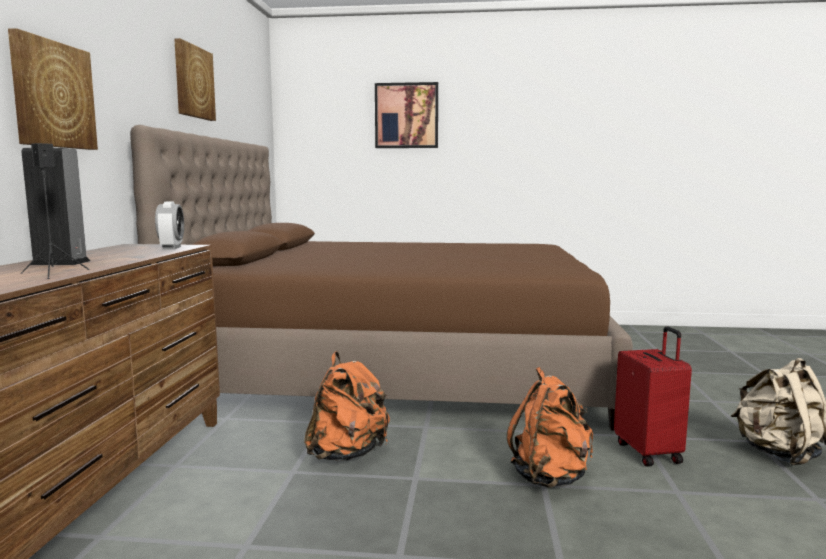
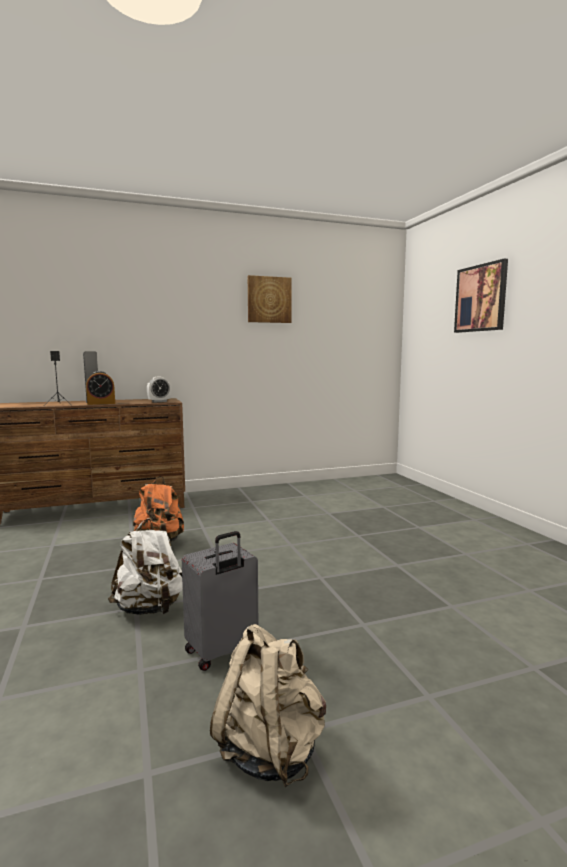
camera: 65 degrees right, 0 degrees up
picture [8,28,98,150] -> none
brown bed [130,125,633,431] -> none
orange backpack [507,367,593,488] -> white backpack [108,519,183,615]
red suitcase [614,326,692,466] -> grey suitcase [182,531,258,671]
none -> alarm clock [86,371,115,405]

